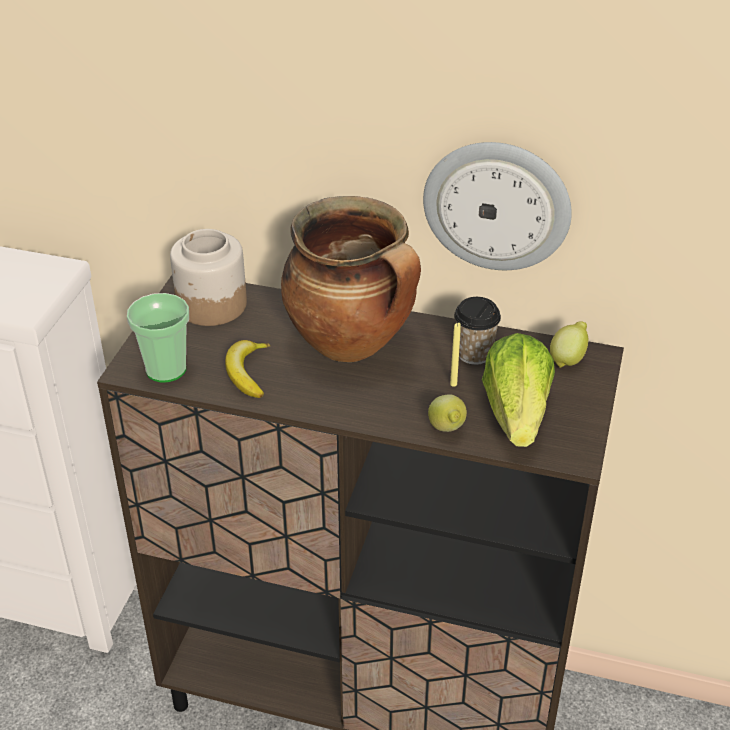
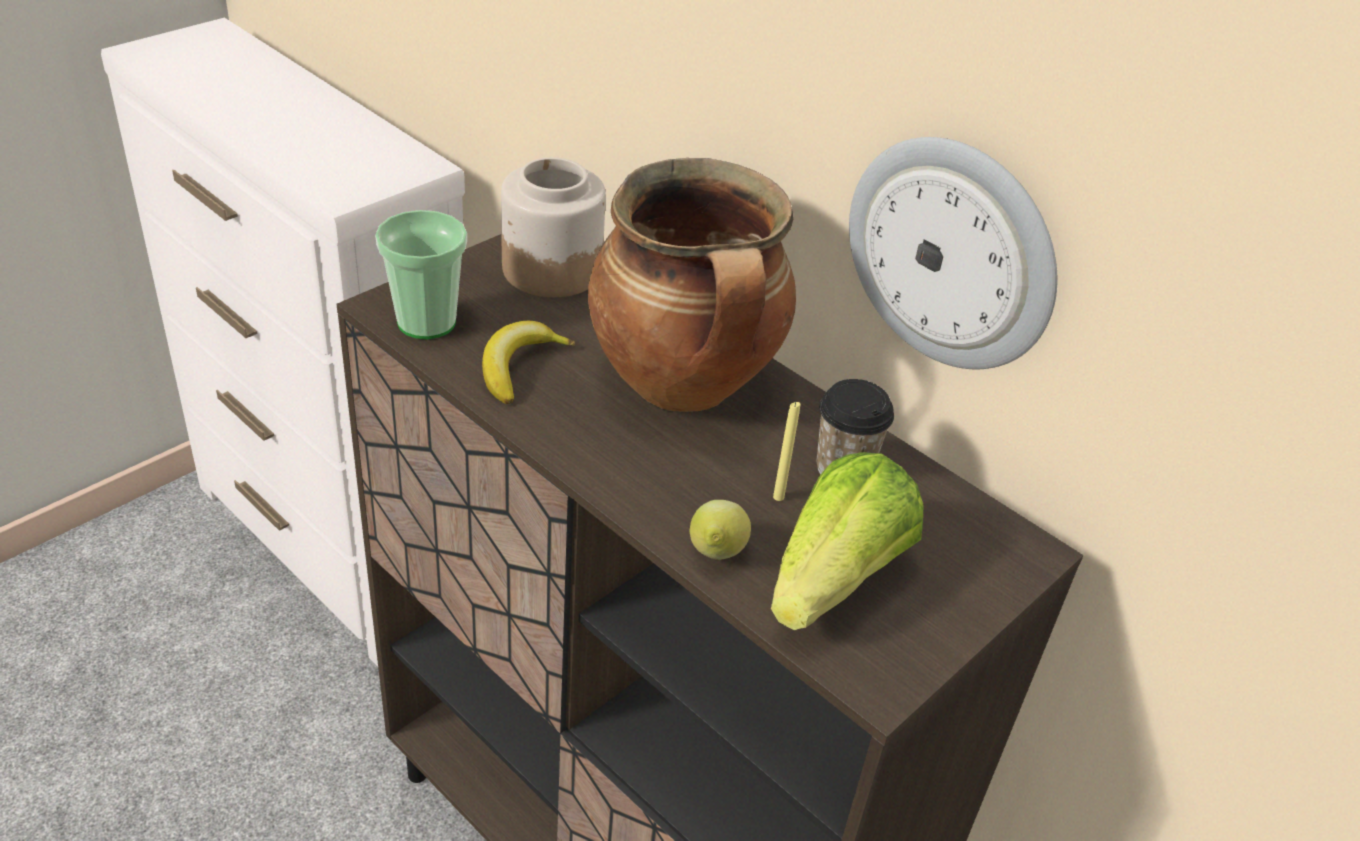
camera: 25 degrees right, 0 degrees up
lemon [550,321,588,368] -> none

